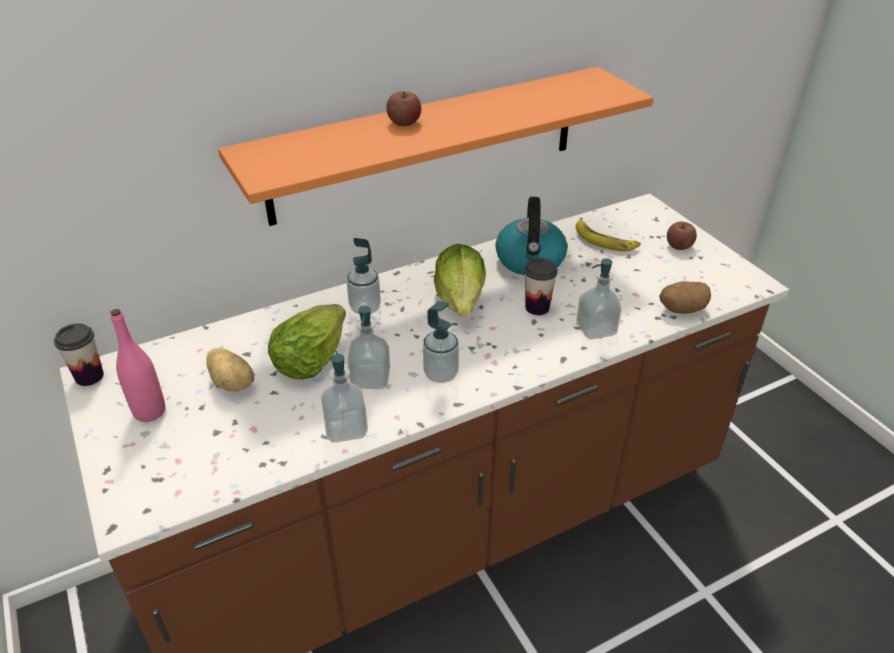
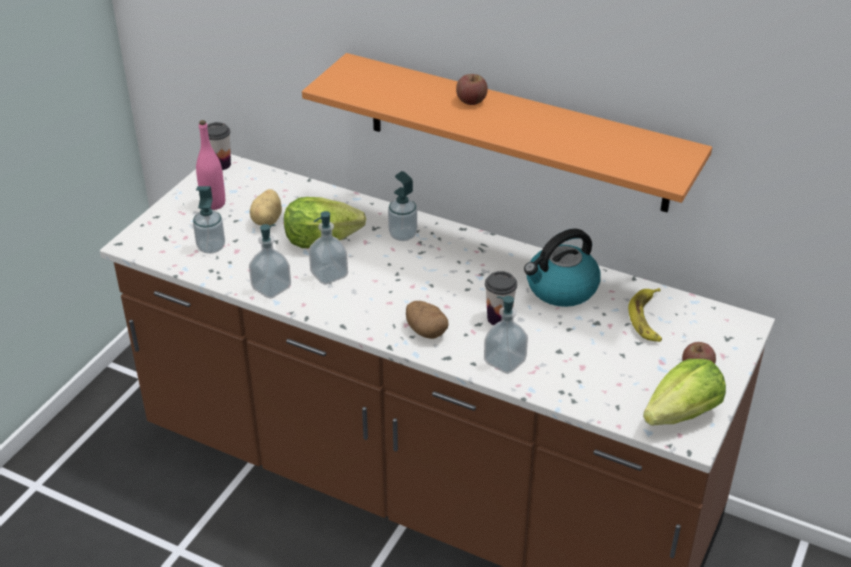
camera: 55 degrees right, 0 degrees up
soap dispenser [423,301,459,383] -> soap dispenser moved to [193,186,225,254]
lettuce [434,244,486,316] -> lettuce moved to [643,359,726,425]
potato [659,281,711,313] -> potato moved to [406,301,448,339]

